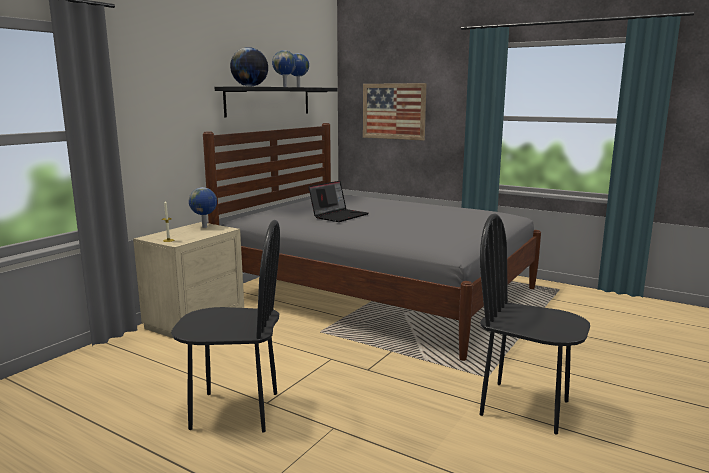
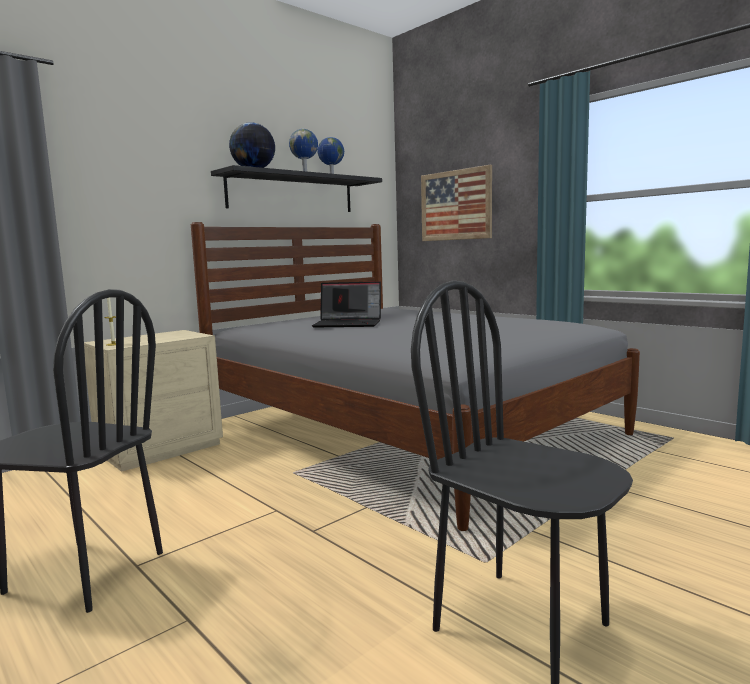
camera: 15 degrees right, 5 degrees down
globe [189,187,217,228] -> none
laptop [308,181,369,222] -> laptop turned 45 degrees clockwise [312,281,381,327]

